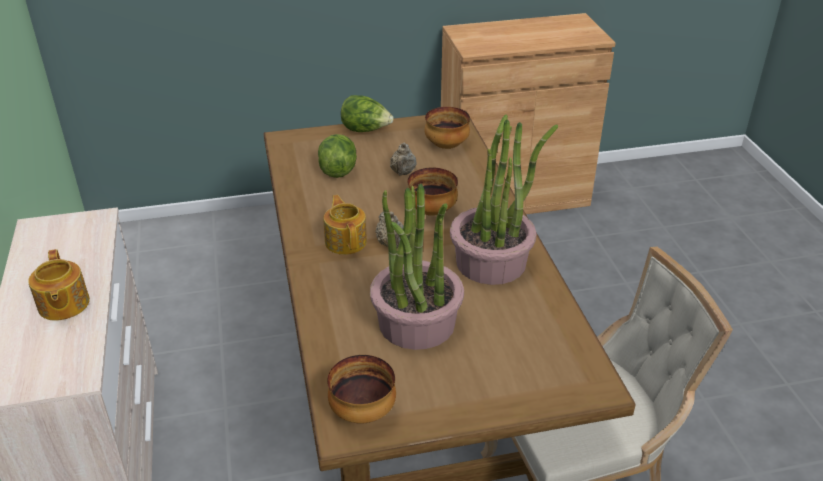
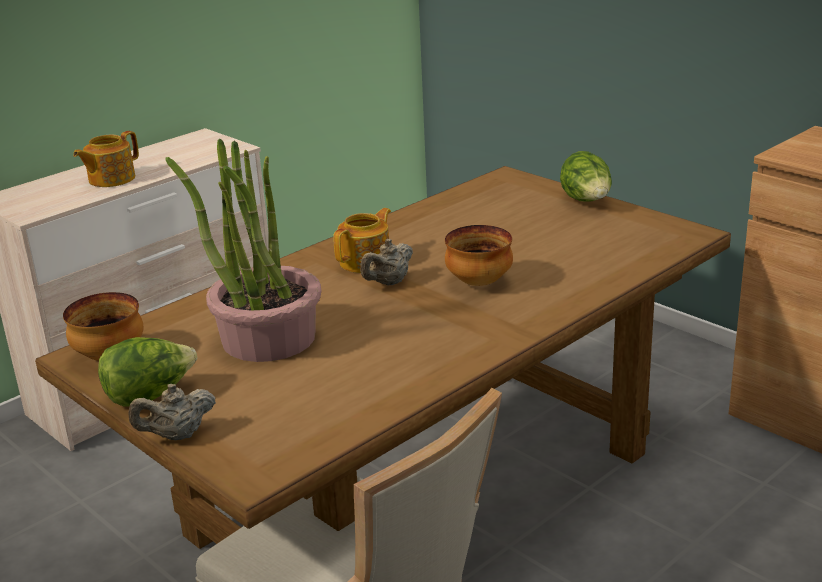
camera: 60 degrees right, 10 degrees down
lettuce [318,134,357,178] -> lettuce moved to [98,337,197,406]
beige teapot [390,143,417,175] -> beige teapot moved to [128,384,216,440]
bowl [424,107,470,149] -> none
potted plant [450,114,558,285] -> none

